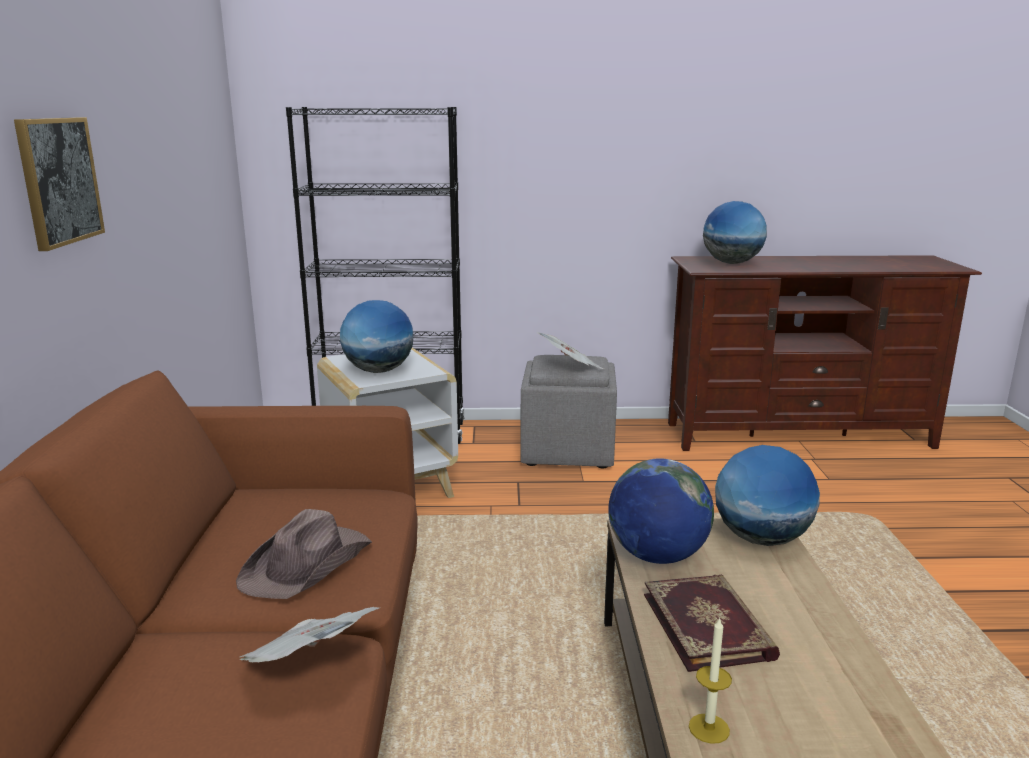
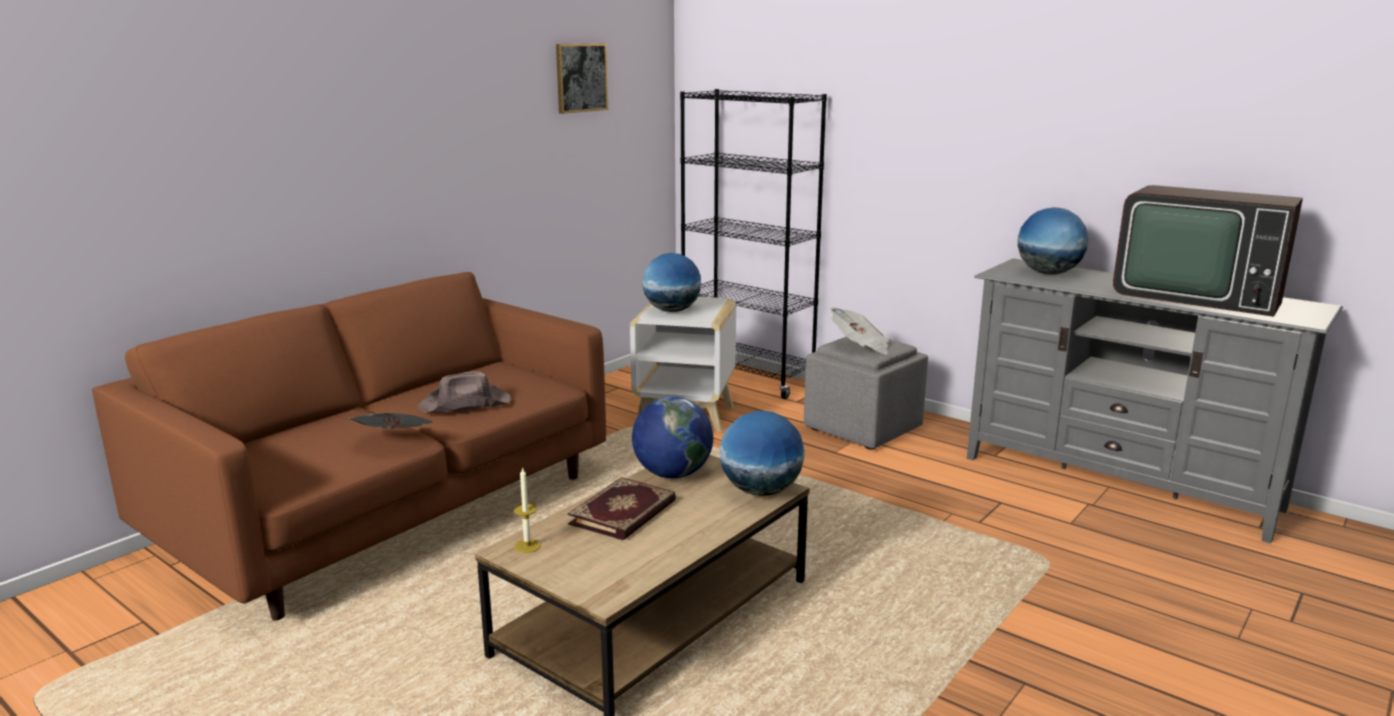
camera: 40 degrees right, 0 degrees up
picture [14,117,105,251] -> picture moved to [556,43,608,114]
brown tv stand [668,255,982,451] -> grey tv stand [967,258,1343,543]
none -> television [1113,185,1303,317]

